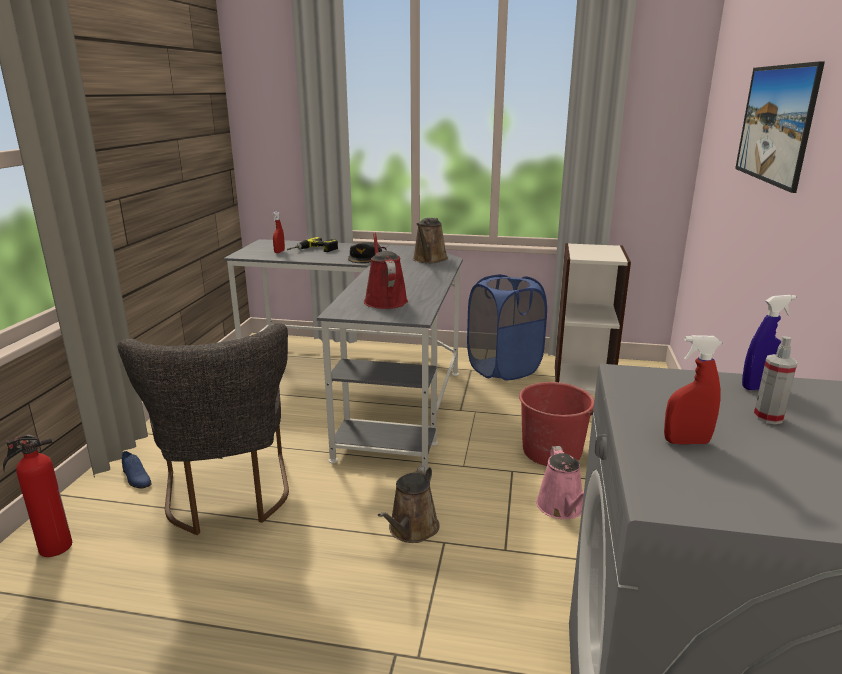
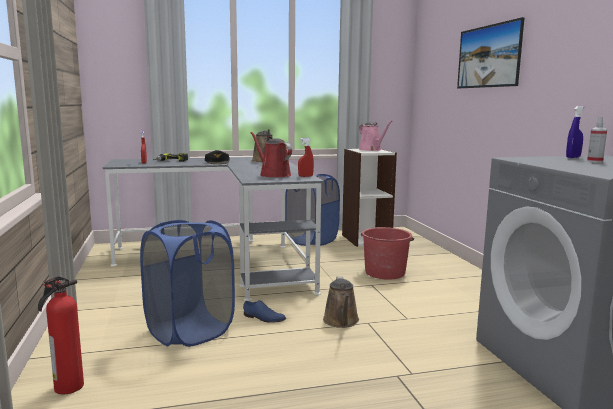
camera: 25 degrees left, 10 degrees down
grey chair [118,323,289,535] -> blue laundry basket [140,220,235,347]
blue shoe [122,451,152,488] -> blue shoe moved to [243,300,286,323]
pink watering can [536,446,584,519] -> pink watering can moved to [359,120,393,151]
red spray bottle [664,335,722,444] -> red spray bottle moved to [298,138,314,177]

